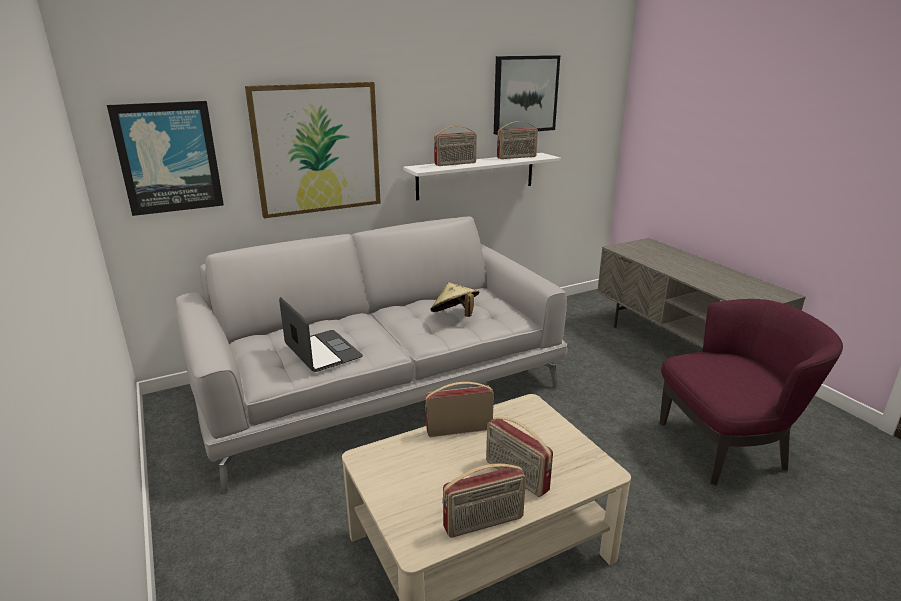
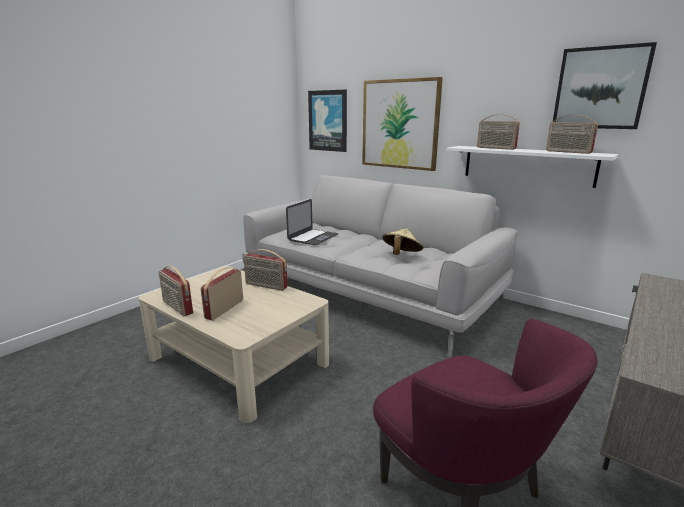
camera: 65 degrees right, 5 degrees down
radio [425,382,494,437] -> radio turned 150 degrees clockwise [244,249,288,291]

